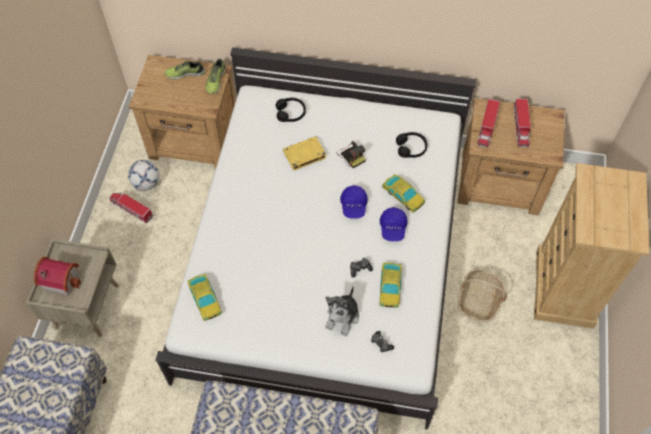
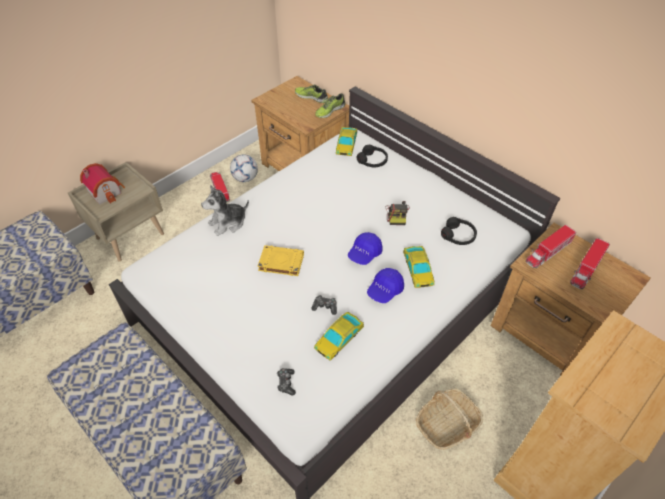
camera: 35 degrees right, 10 degrees down
toy car [188,274,222,321] -> toy car moved to [336,127,357,156]
yellow book [283,136,326,171] -> yellow book moved to [257,245,304,276]
plush toy [325,286,359,336] -> plush toy moved to [201,185,249,236]

